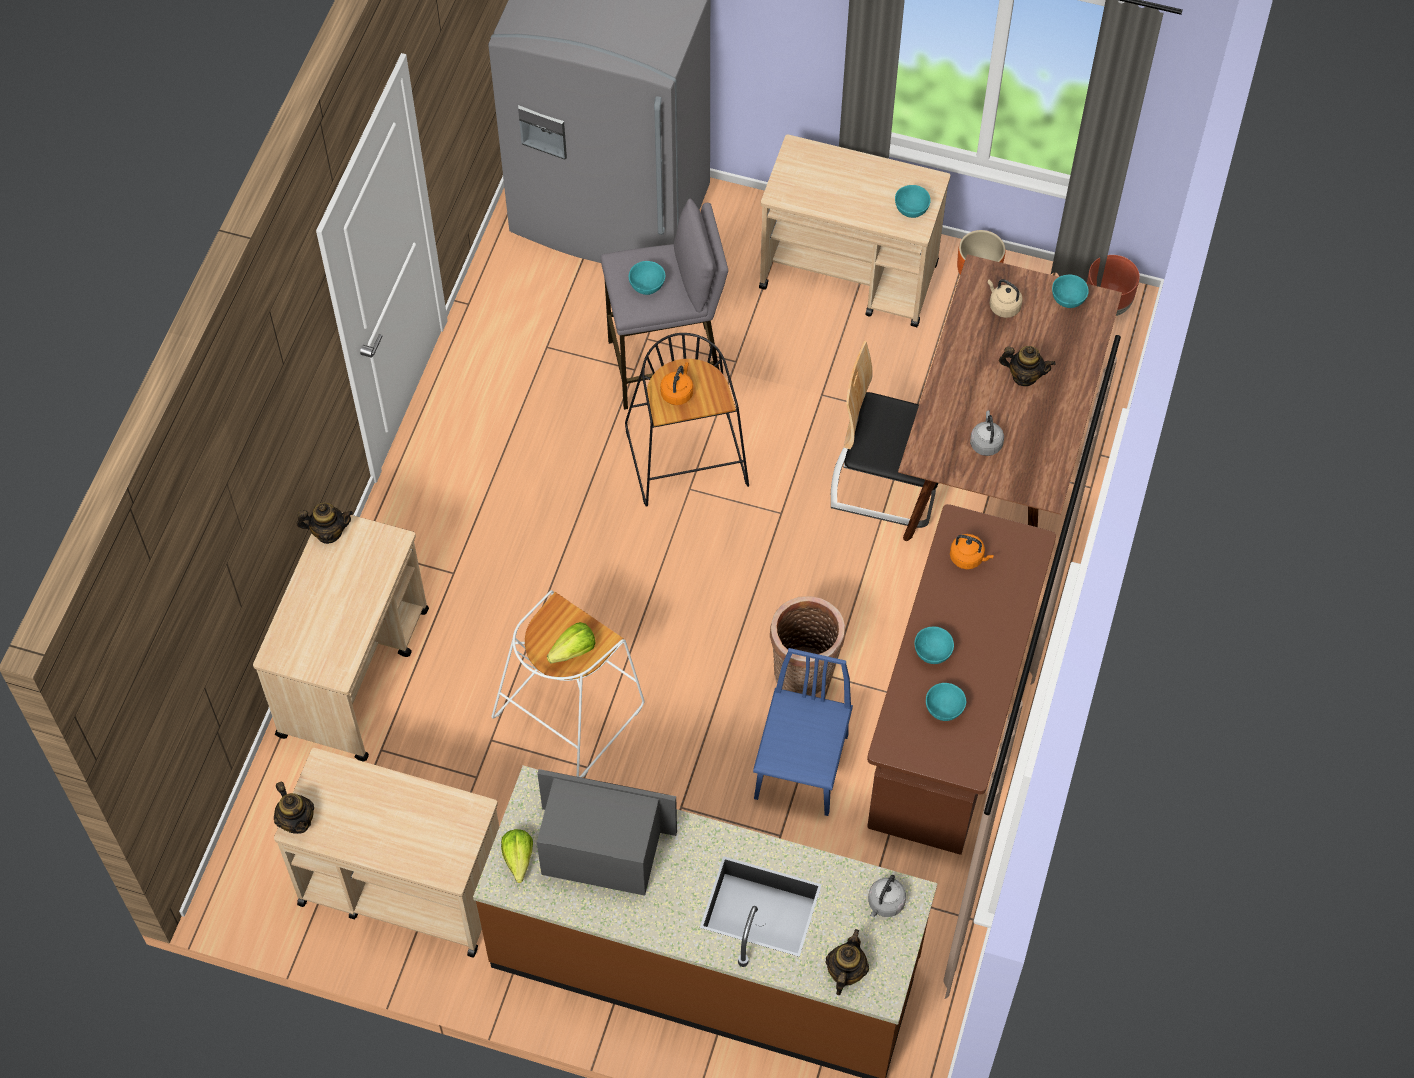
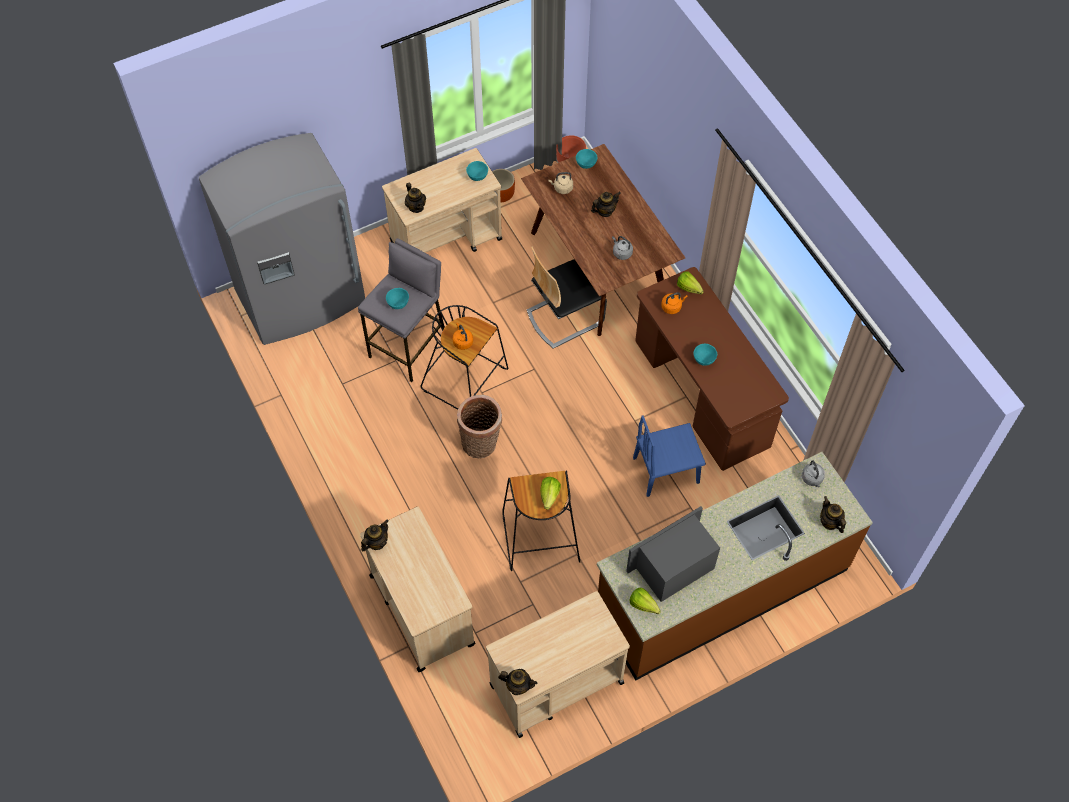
camera: 45 degrees left, 0 degrees up
white stool [491,590,644,778] -> black stool [502,471,580,571]
blue chair [753,648,853,816] -> blue chair turned 75 degrees counterclockwise [633,416,706,497]
basket [770,596,845,696] -> basket moved to [457,395,502,458]
turquoise bowl [926,683,966,721] -> none
none -> teapot [405,182,426,213]
none -> lettuce [677,271,704,295]

